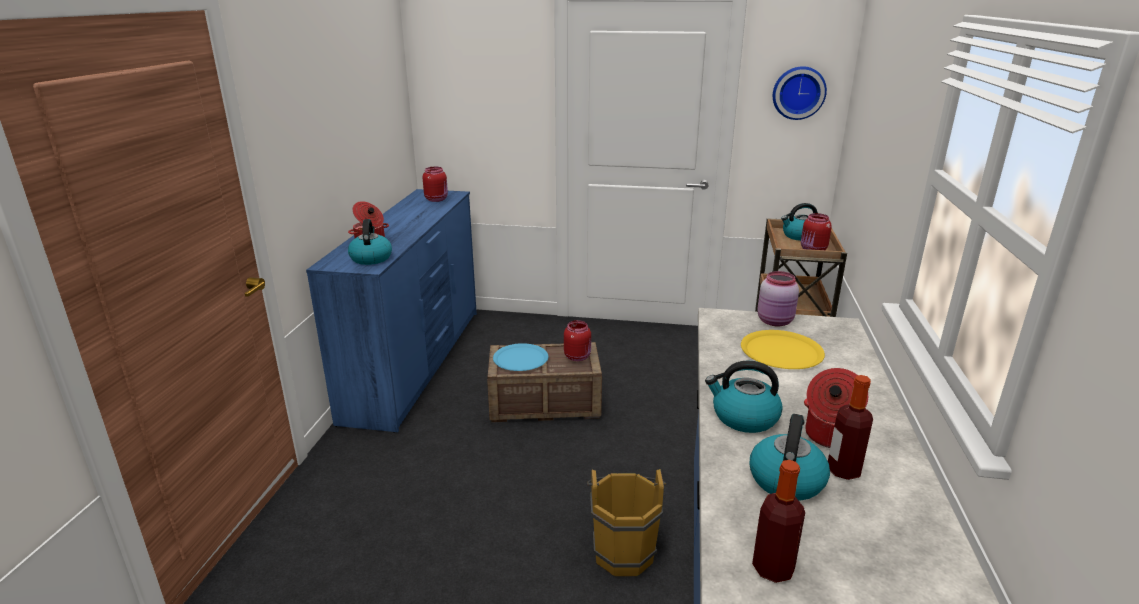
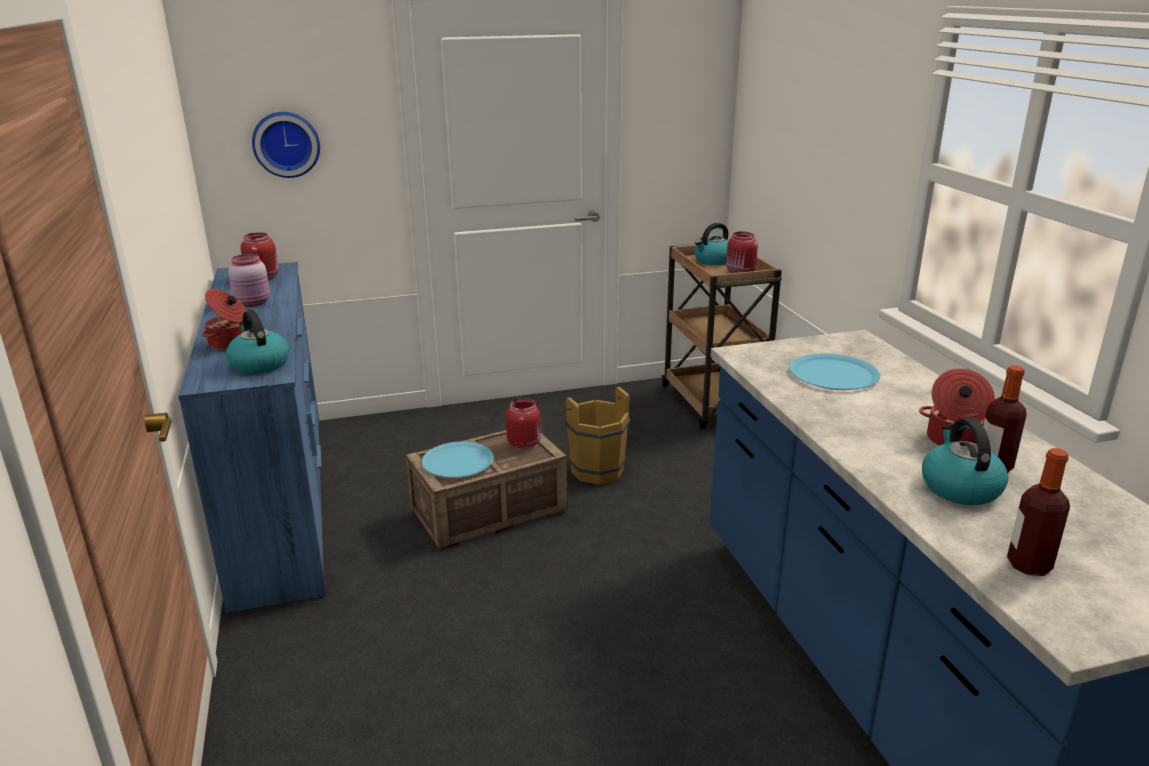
camera: 25 degrees left, 0 degrees up
brown bucket [587,469,666,576] -> brown bucket moved to [562,387,630,485]
kettle [705,361,783,433] -> none
yellow plate [741,330,825,369] -> blue plate [789,354,880,390]
pink jar [757,271,799,327] -> pink jar moved to [228,254,270,307]
wall clock [773,66,827,120] -> wall clock moved to [252,112,320,178]

